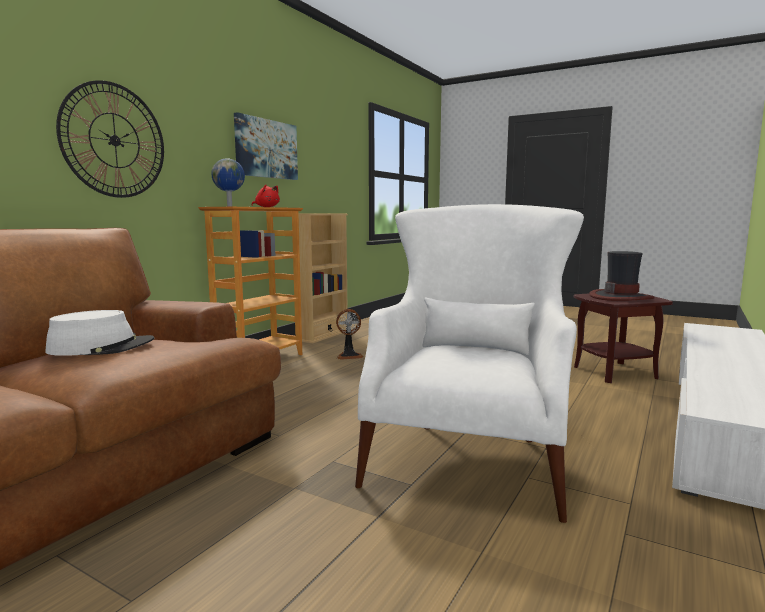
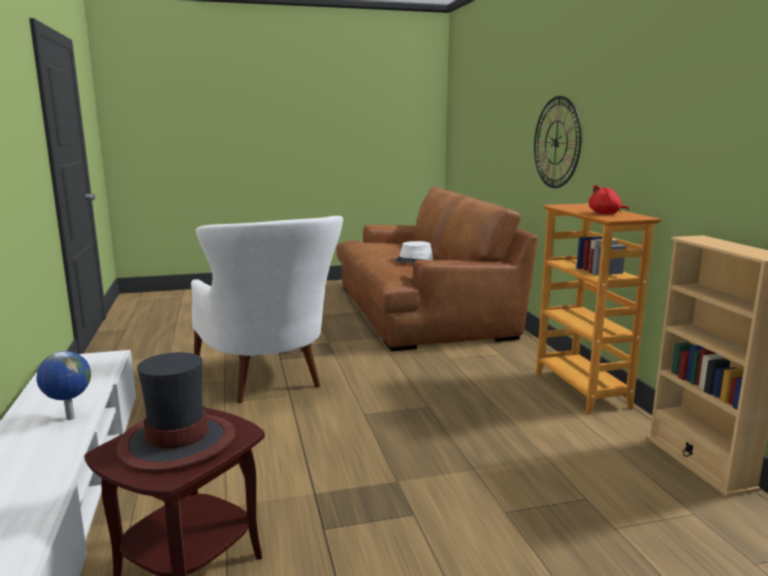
camera: 135 degrees right, 5 degrees up
globe [211,158,245,207] -> globe moved to [36,351,91,420]
picture [234,112,298,180] -> none
fan [336,309,364,360] -> none

